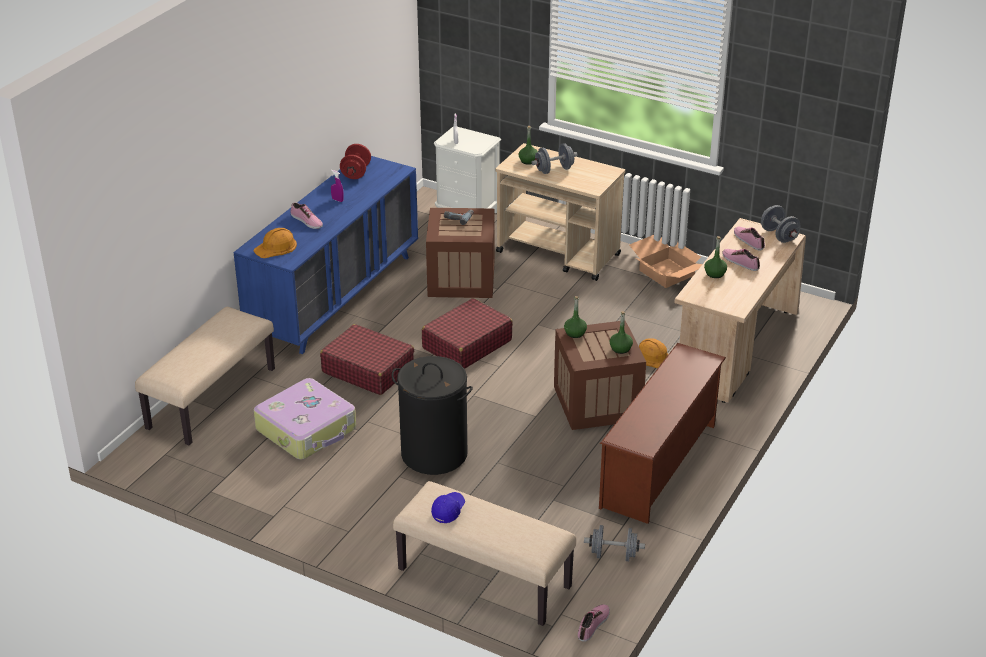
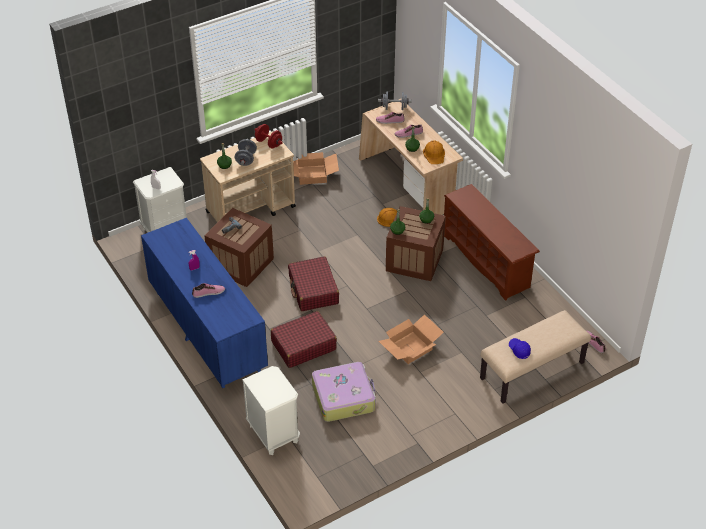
camera: 60 degrees left, 10 degrees up
beige bench [135,307,275,445] -> white nightstand [242,366,300,455]
orange hard hat [253,228,297,258] -> orange hard hat moved to [423,140,445,164]
red dumbbell [340,144,371,179] -> red dumbbell moved to [255,124,283,148]
black laundry basket [392,356,473,475] -> cardboard box [379,314,444,364]
grey dumbbell [584,525,645,561] -> none

